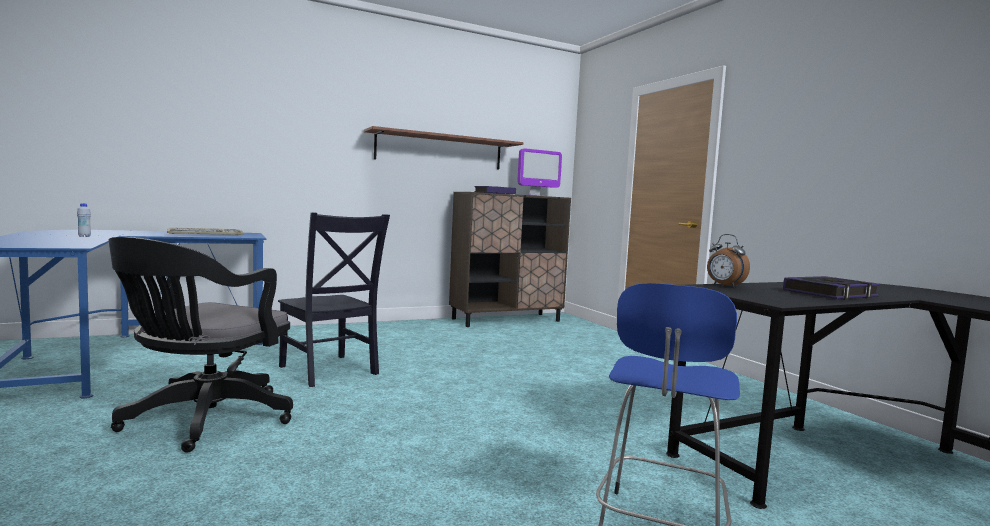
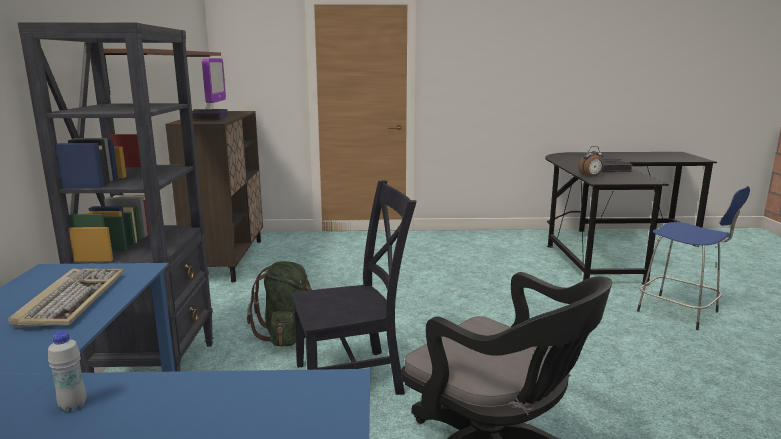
camera: 65 degrees left, 10 degrees up
none -> black bookcase [18,22,213,373]
none -> green backpack [247,261,312,347]

